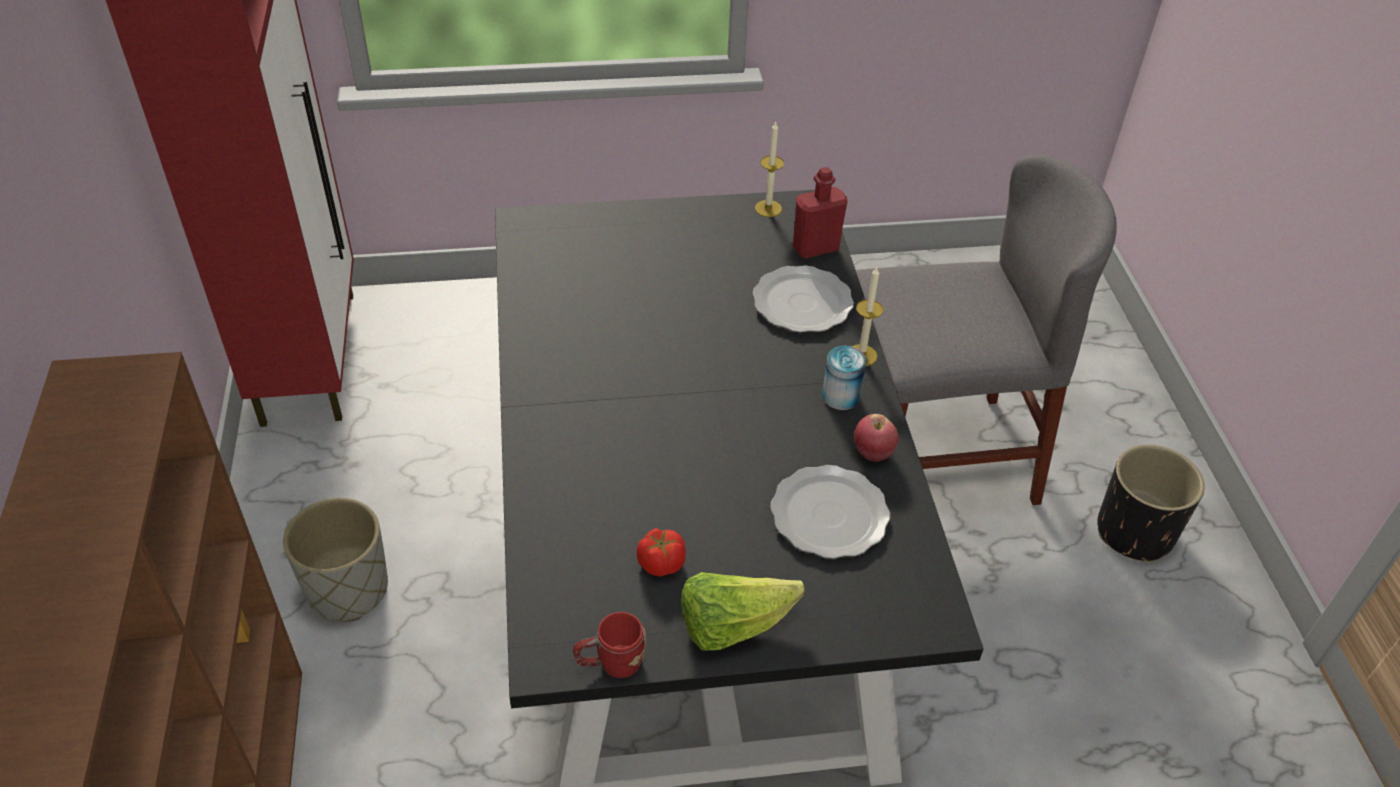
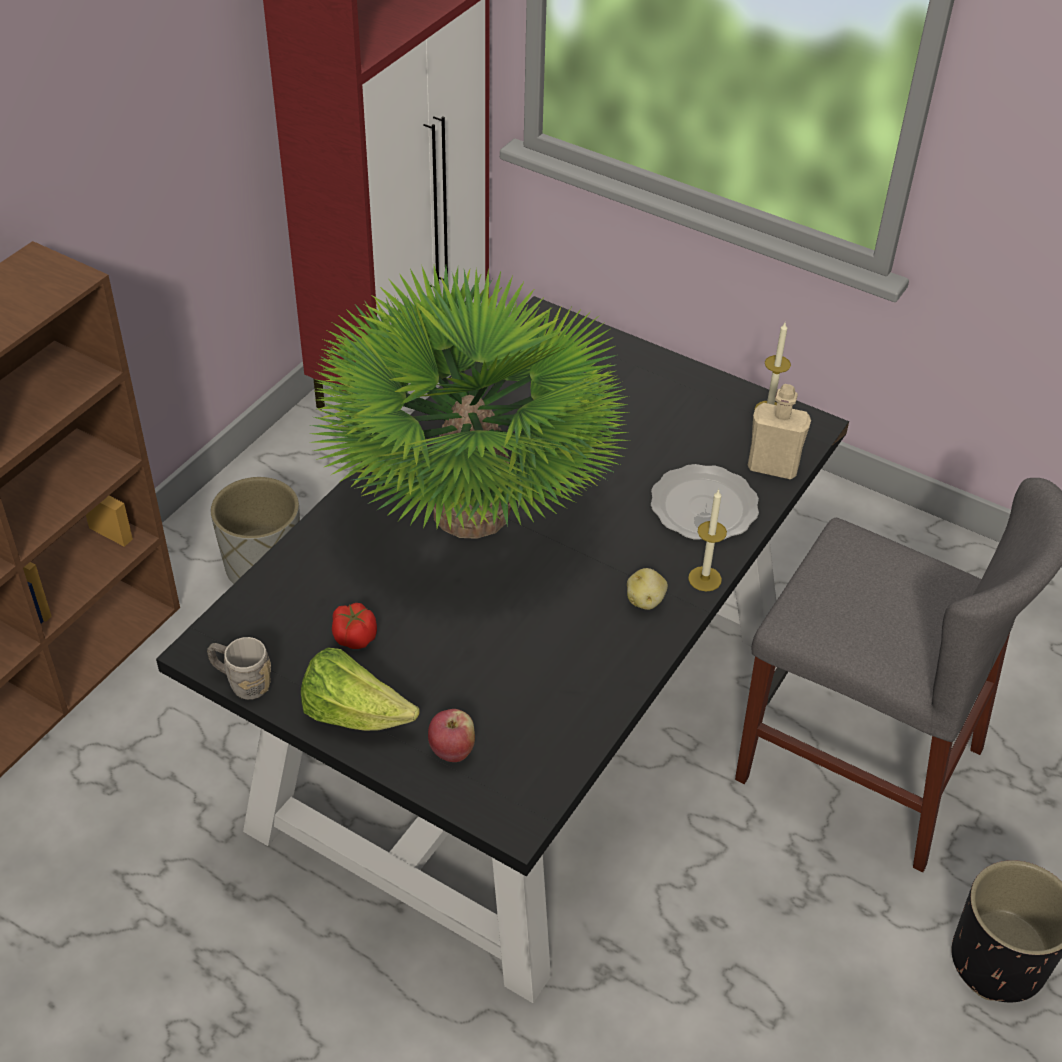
camera: 40 degrees right, 0 degrees up
red mug [573,612,646,678] -> grey mug [207,637,271,700]
plate [770,465,890,559] -> none
red bottle [793,167,848,259] -> beige bottle [748,384,811,479]
can [822,346,867,410] -> potato [627,568,668,610]
apple [854,414,899,461] -> apple moved to [428,709,475,762]
none -> potted plant [310,266,629,539]

